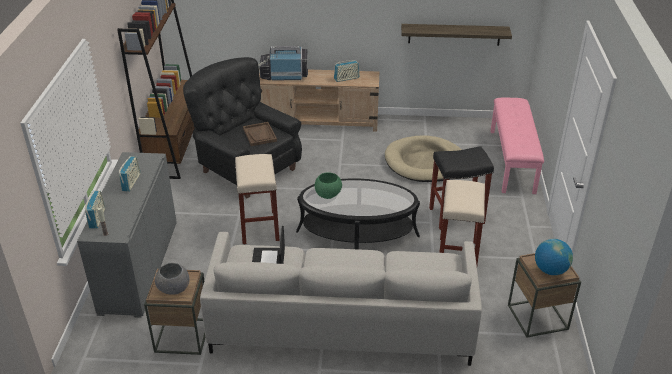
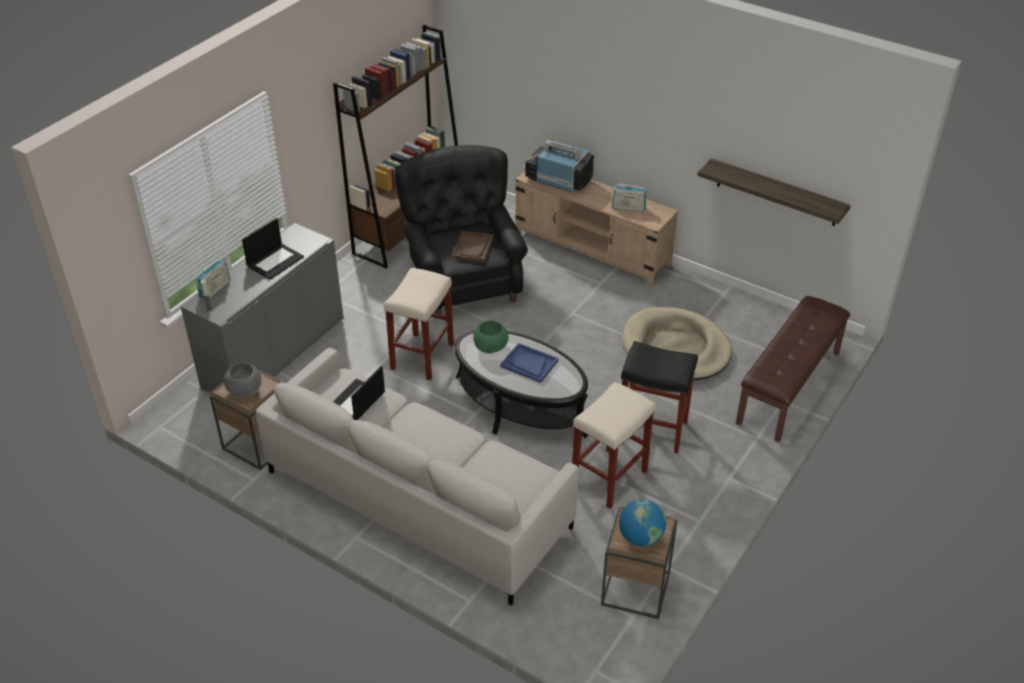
camera: 30 degrees right, 5 degrees up
radio [119,156,141,192] -> laptop [242,218,304,280]
pink bench [490,97,544,194] -> brown bench [736,296,850,442]
none -> blue tray [500,343,558,383]

